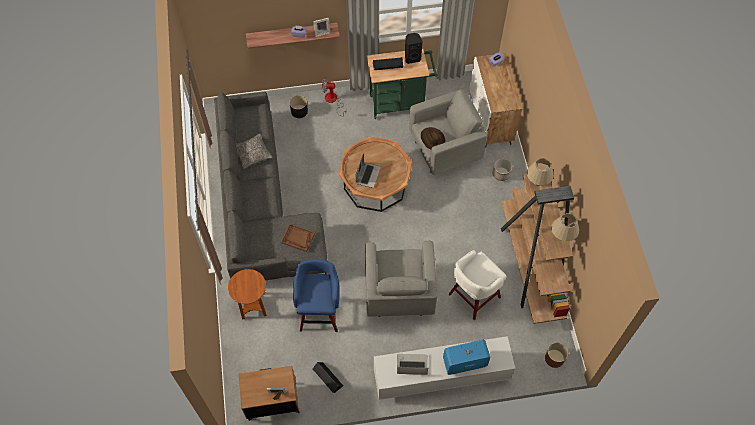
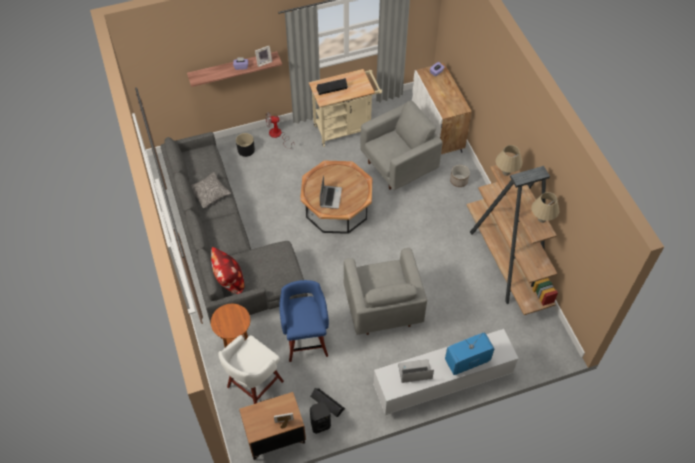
camera: 10 degrees left, 5 degrees down
brown tray [281,224,315,252] -> none
green cart [367,49,438,119] -> beige cart [309,69,382,147]
black speaker [405,33,422,64] -> black speaker moved to [310,402,331,434]
brown hat [421,127,445,149] -> none
white stool [448,250,506,320] -> white stool moved to [218,335,284,404]
brown planter [545,342,568,368] -> none
none -> pillow [211,247,244,294]

